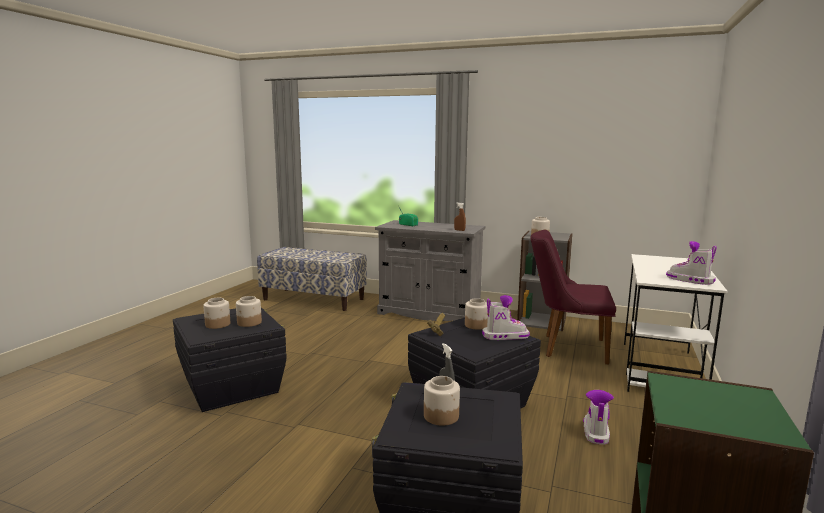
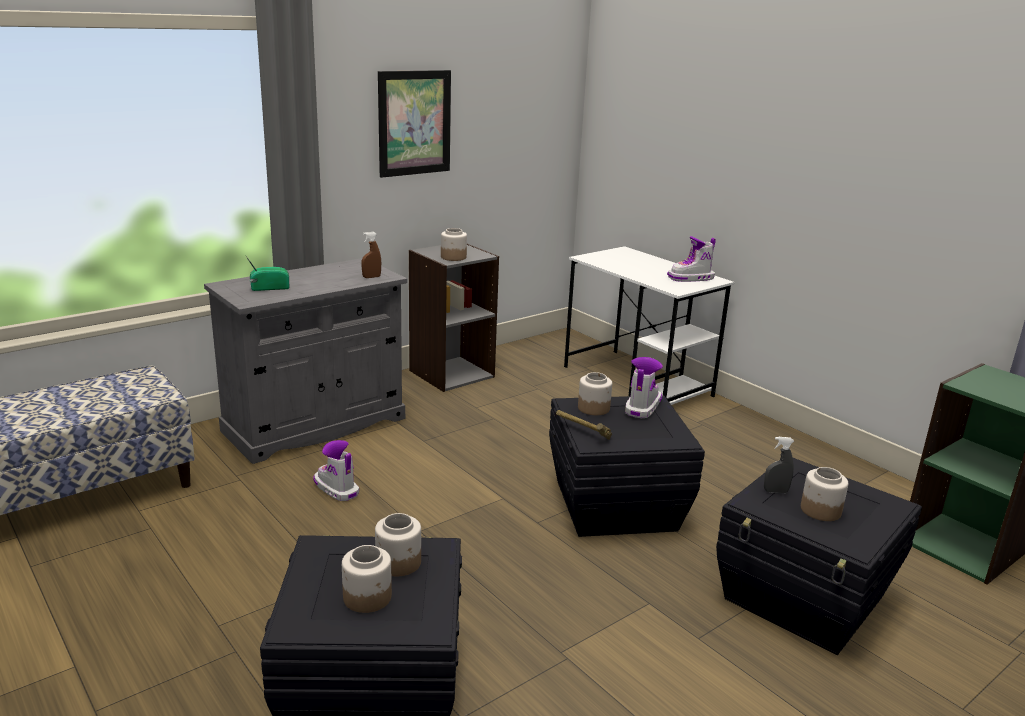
camera: 60 degrees left, 10 degrees up
purple chair [531,230,616,364] -> none
boot [583,390,614,445] -> boot moved to [313,440,359,501]
none -> picture [378,70,451,178]

